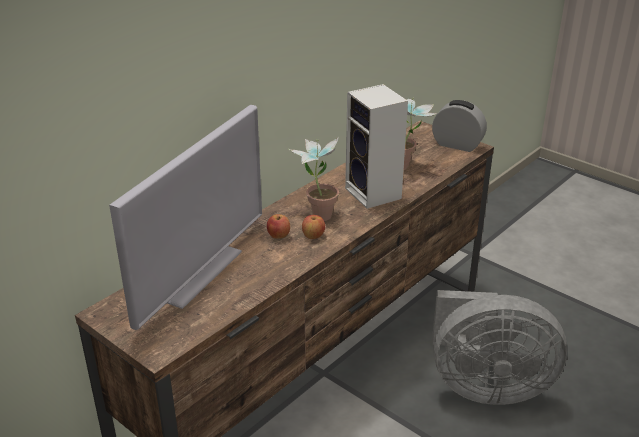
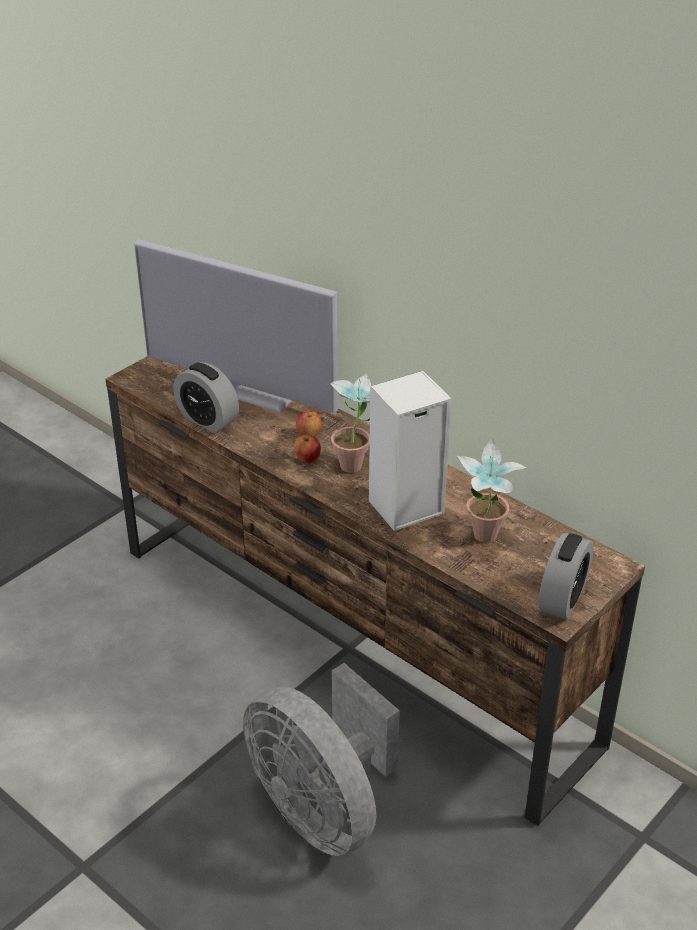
camera: 90 degrees right, 5 degrees up
grey fan [432,290,567,405] -> grey fan turned 45 degrees counterclockwise [243,663,400,856]
none -> alarm clock [174,363,239,433]

